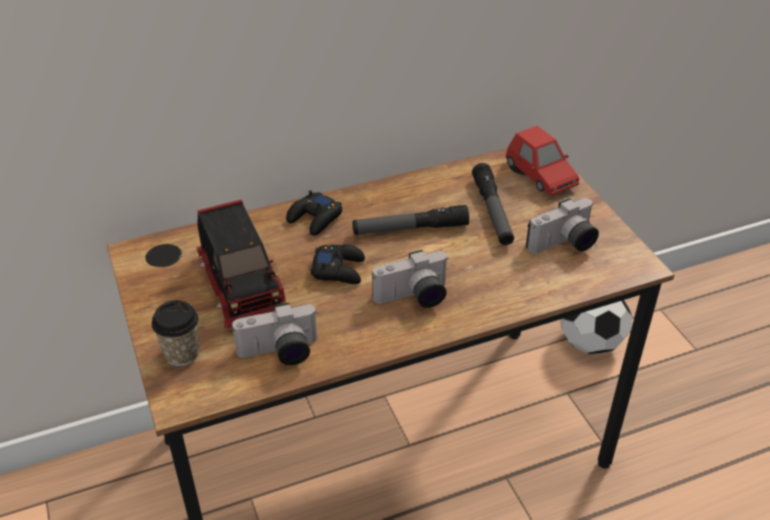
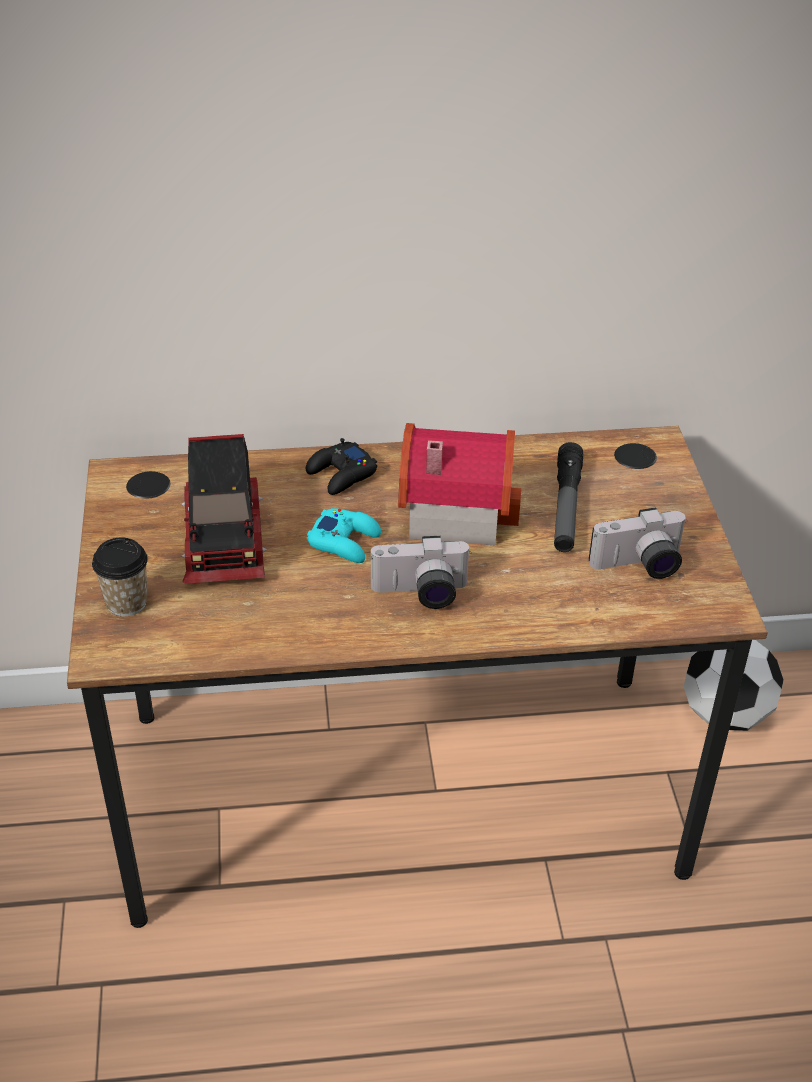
camera: 15 degrees right, 0 degrees up
camera [232,303,318,365] -> none
black game controller [311,244,365,284] -> turquoise game controller [307,508,381,563]
flashlight [352,205,469,235] -> toy house [398,423,521,545]
red toy car [505,126,579,195] -> none

